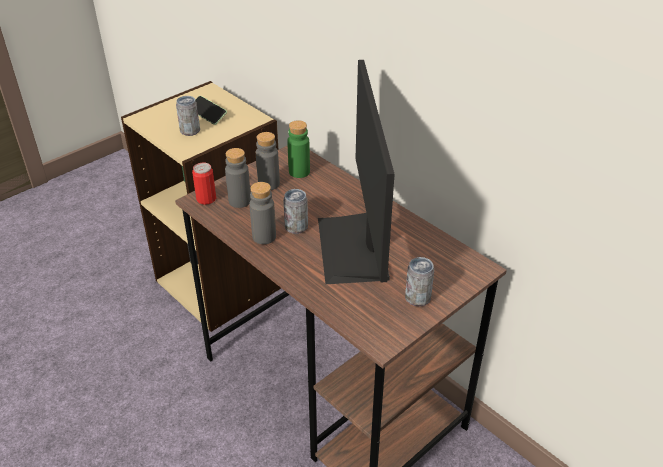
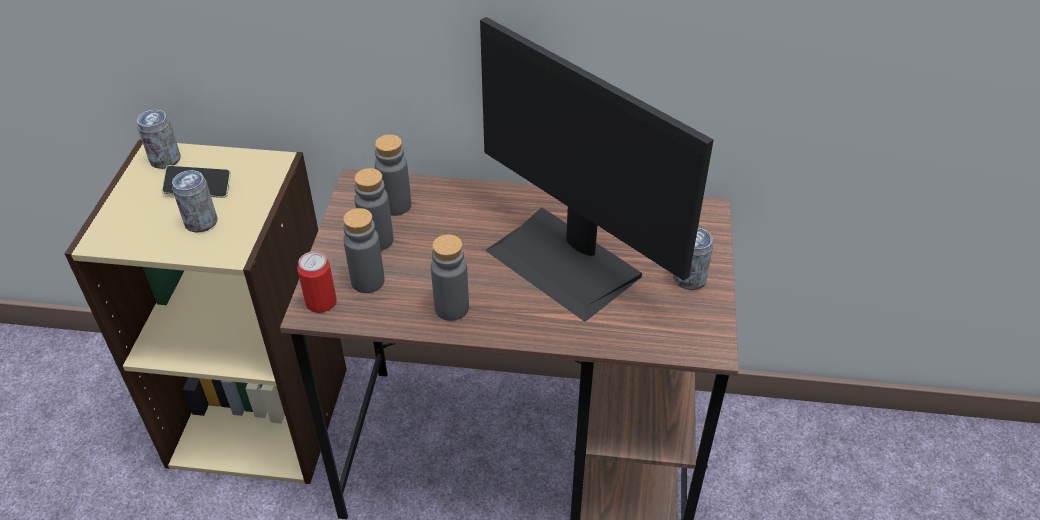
camera: 40 degrees left, 5 degrees up
can [283,189,308,234] -> can moved to [137,110,181,169]
green bottle [287,120,310,178] -> grey bottle [375,134,411,216]

